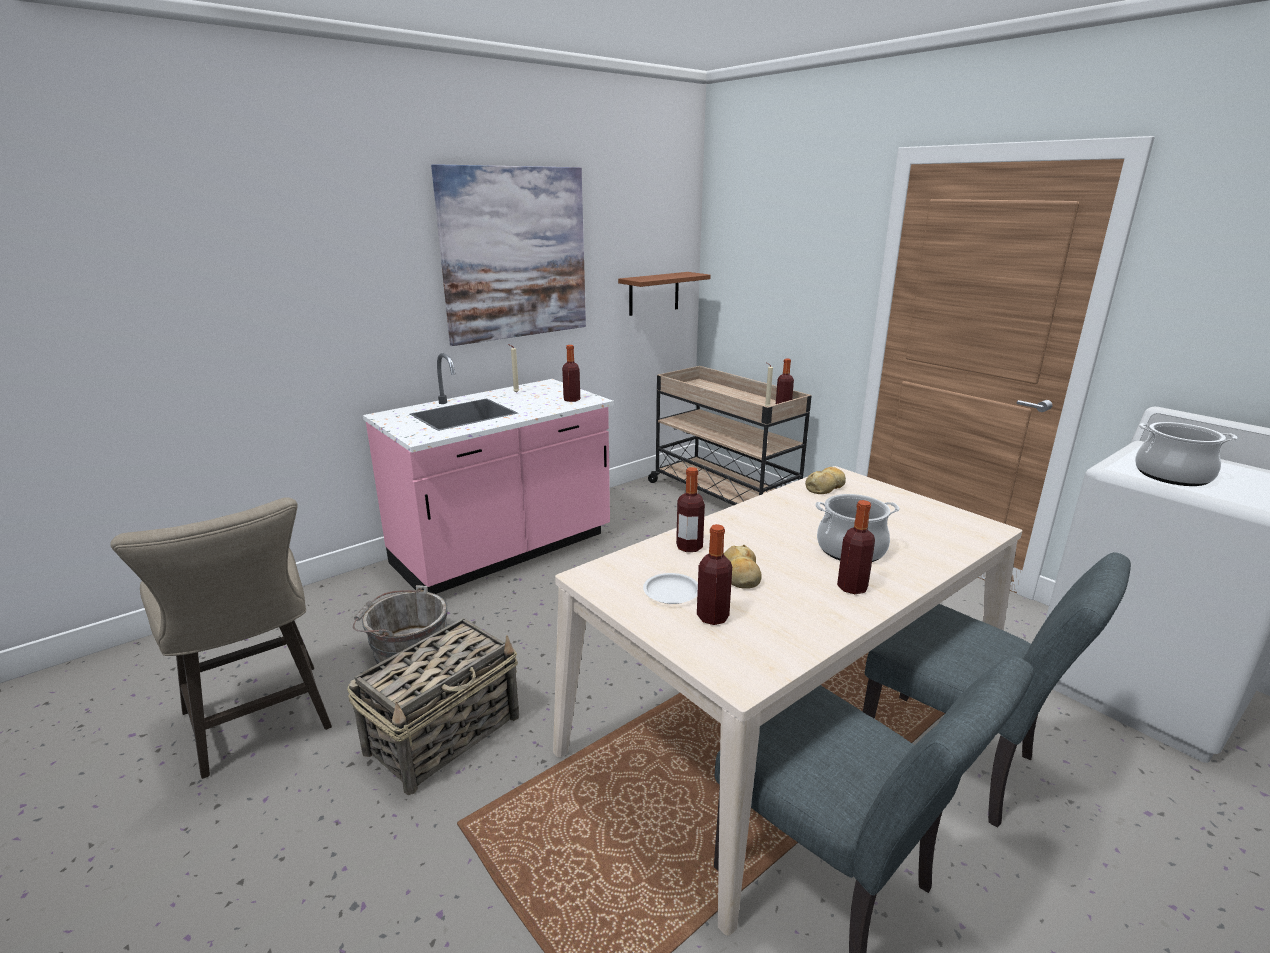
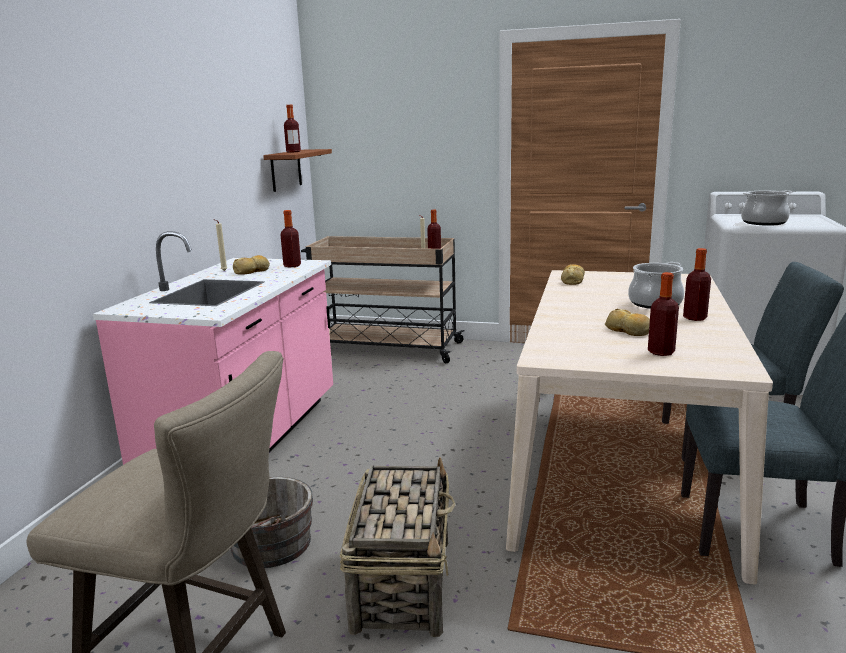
camera: 35 degrees left, 5 degrees down
picture [431,164,586,346] -> none
white plate [643,573,698,604] -> none
bottle [676,467,705,552] -> bottle moved to [284,105,301,152]
none -> bread [233,255,270,275]

